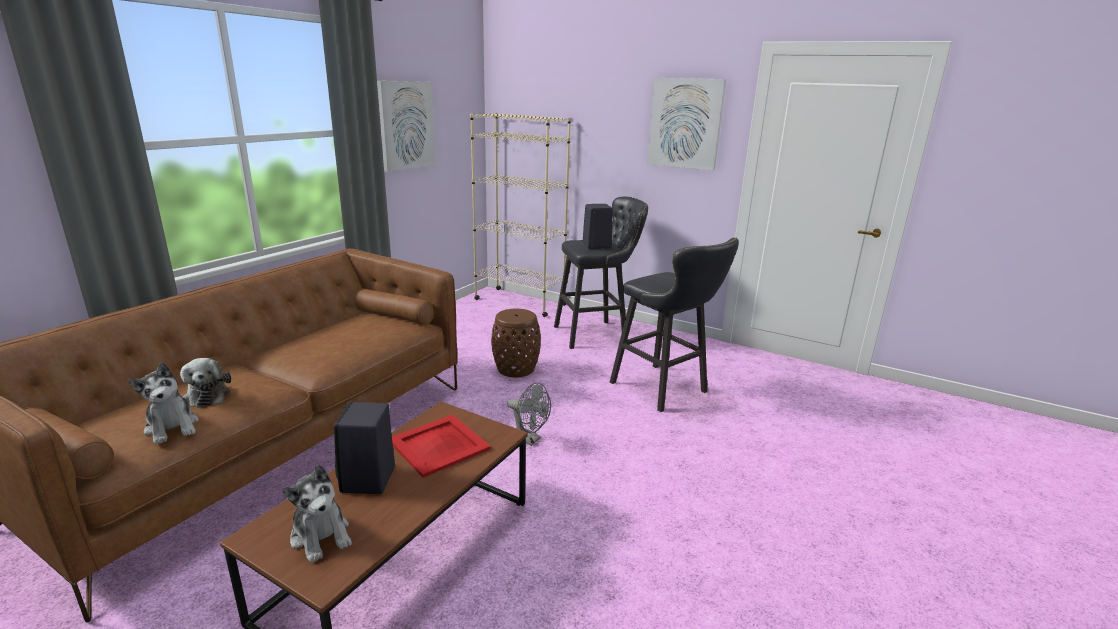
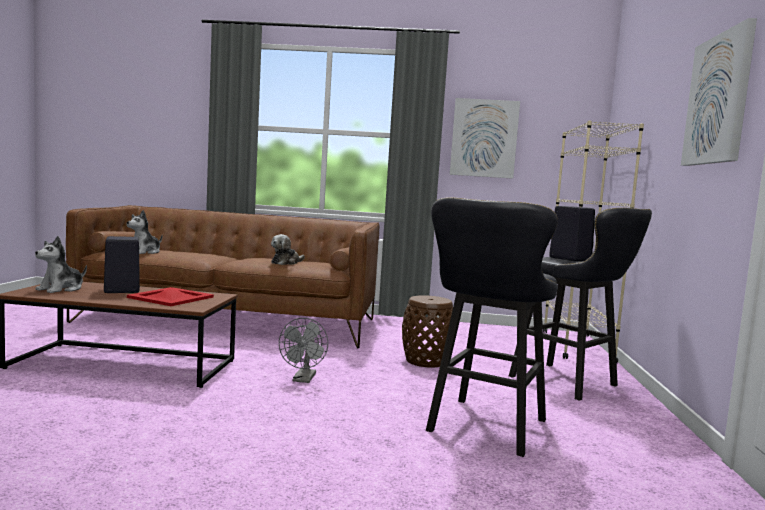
camera: 65 degrees right, 15 degrees down
plush toy [180,358,231,408] -> plush toy moved to [271,234,305,265]

